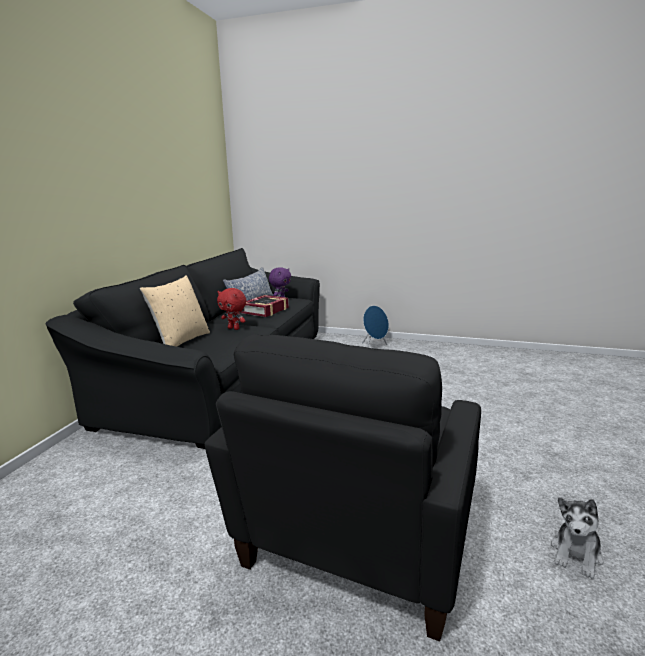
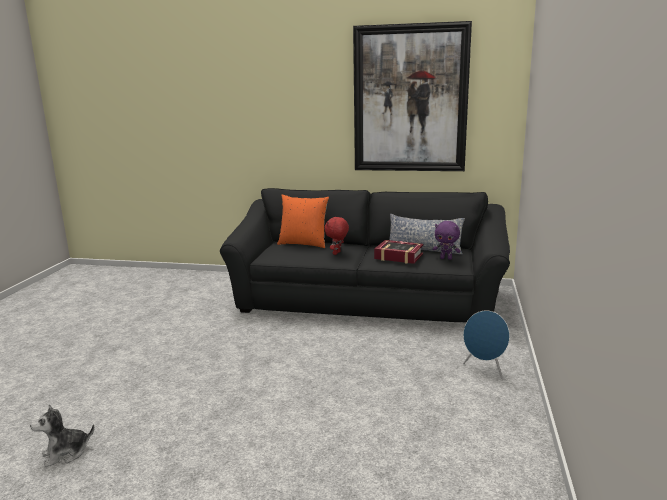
camera: 85 degrees right, 0 degrees up
beige pillow [140,275,210,347] -> orange pillow [277,195,329,248]
black armchair [204,334,481,642] -> none
plush toy [551,497,604,579] -> plush toy turned 60 degrees counterclockwise [30,404,94,467]
none -> picture [353,21,472,171]

